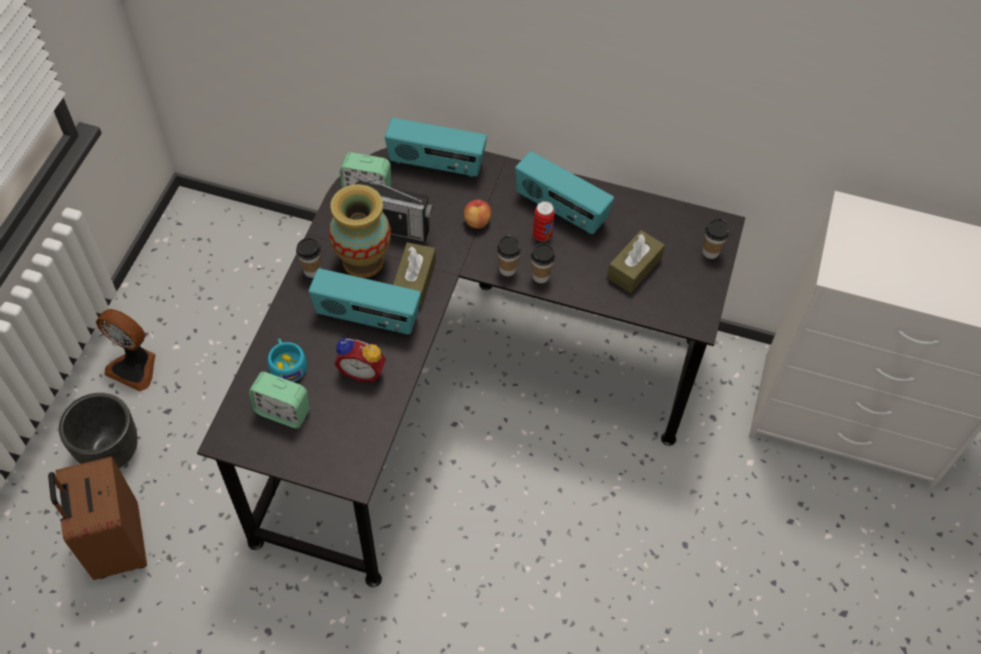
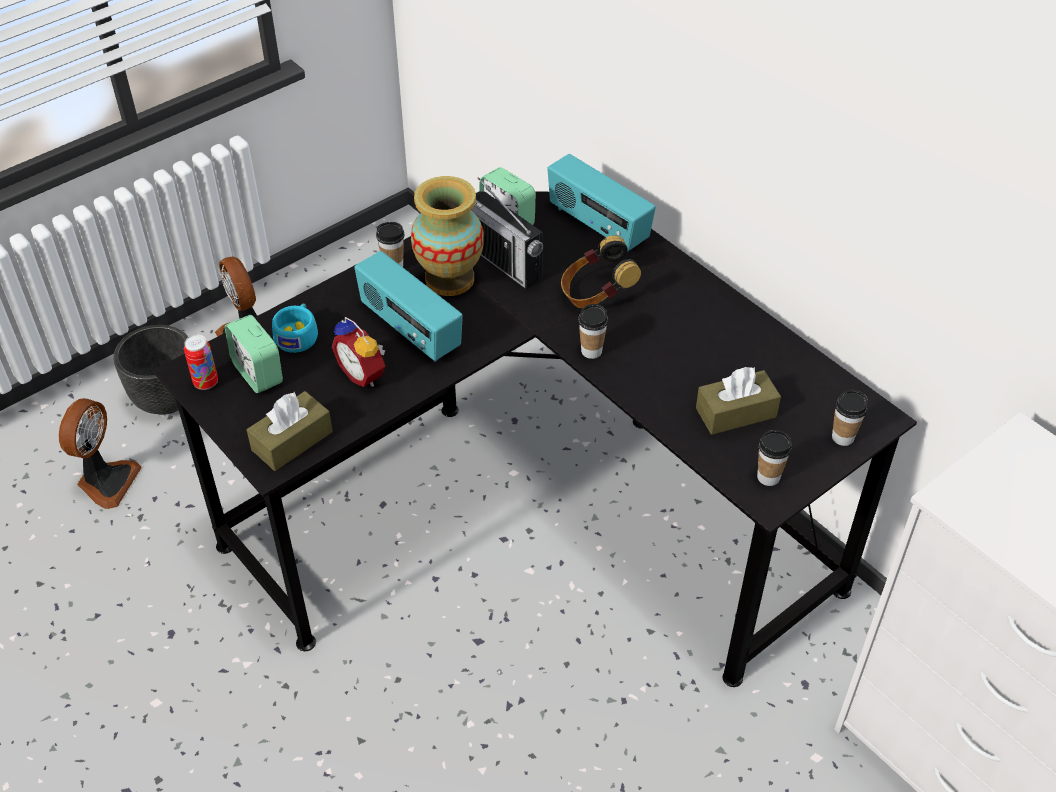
camera: 35 degrees right, 10 degrees down
brown suitcase [48,456,147,580] -> fan [59,398,142,509]
brown tissue box [393,242,436,306] -> brown tissue box moved to [247,391,333,471]
apple [464,200,492,229] -> headphones [561,235,641,308]
radio [515,151,614,234] -> none
cup [531,243,555,283] -> cup moved to [757,430,792,486]
can [533,201,555,241] -> can moved to [184,334,218,390]

